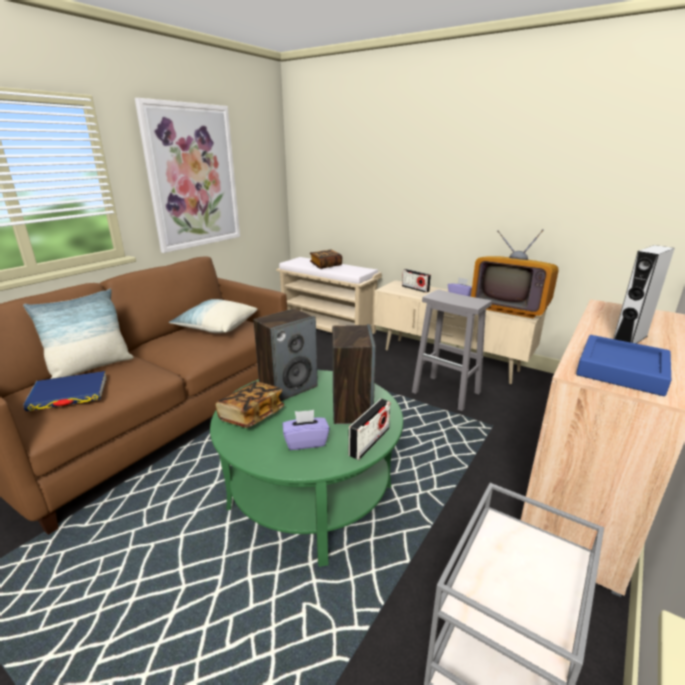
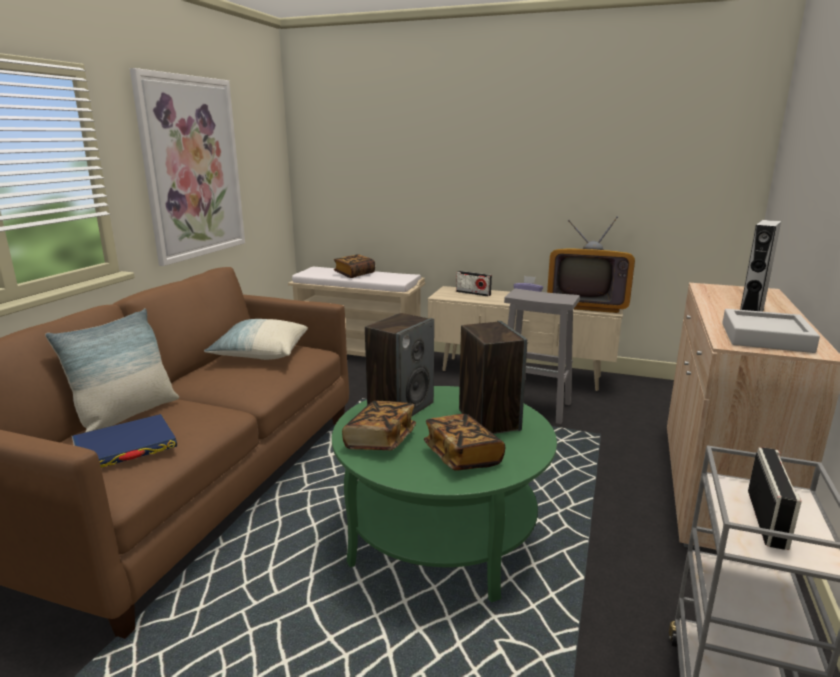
camera: 15 degrees left, 5 degrees down
purple tissue box [282,410,330,450] -> book [424,414,505,471]
radio [348,399,390,460] -> radio moved to [748,447,802,550]
blue tray [576,335,671,396] -> grey tray [722,309,820,353]

